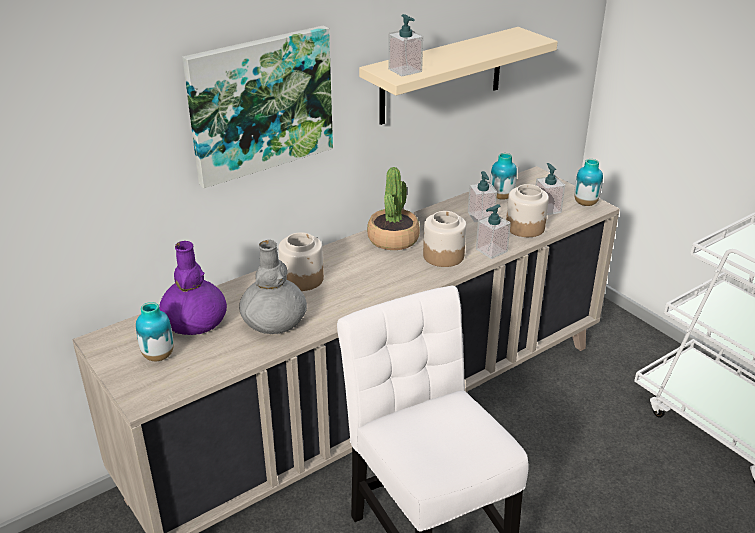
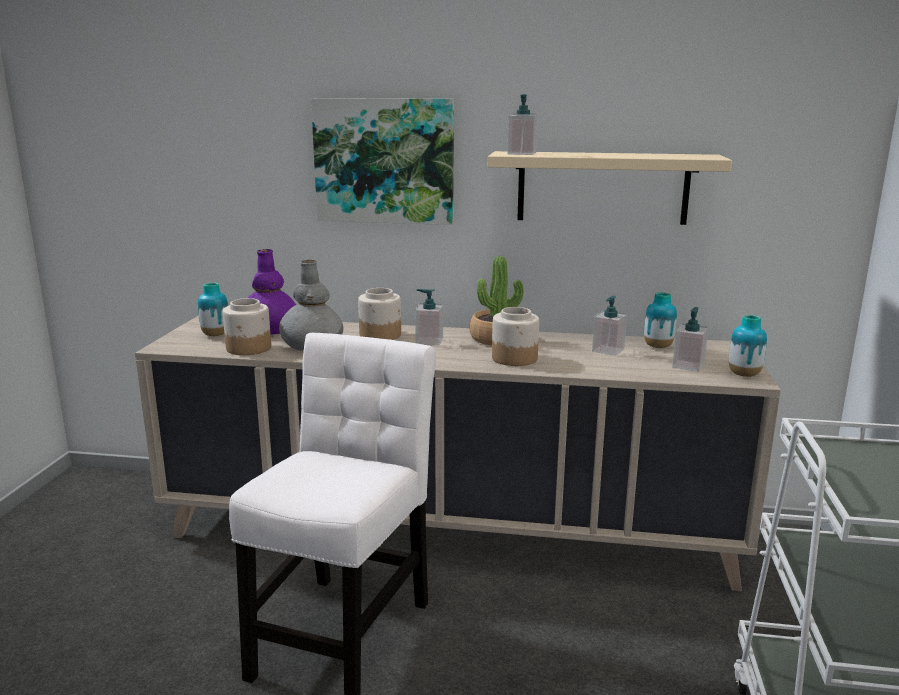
camera: 45 degrees right, 15 degrees down
soap dispenser [476,204,511,259] -> soap dispenser moved to [415,289,443,345]
jar [506,184,549,237] -> jar moved to [223,298,271,355]

